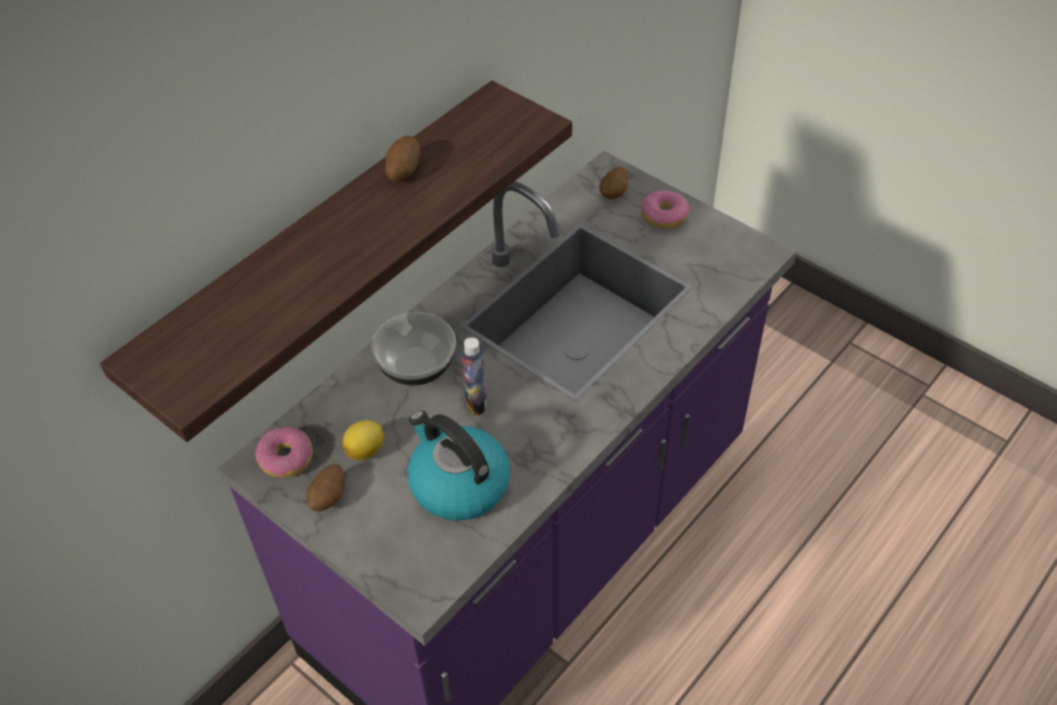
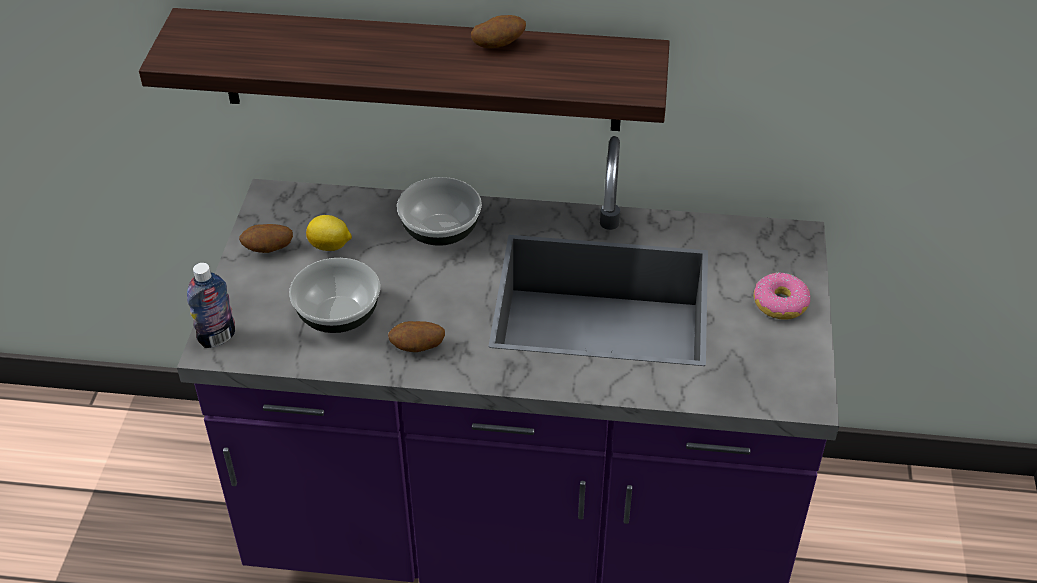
camera: 55 degrees right, 5 degrees down
donut [255,427,313,478] -> none
kettle [407,411,510,521] -> bowl [289,258,380,333]
bottle [461,337,487,415] -> bottle moved to [187,263,235,348]
potato [599,167,628,199] -> potato moved to [388,321,445,352]

